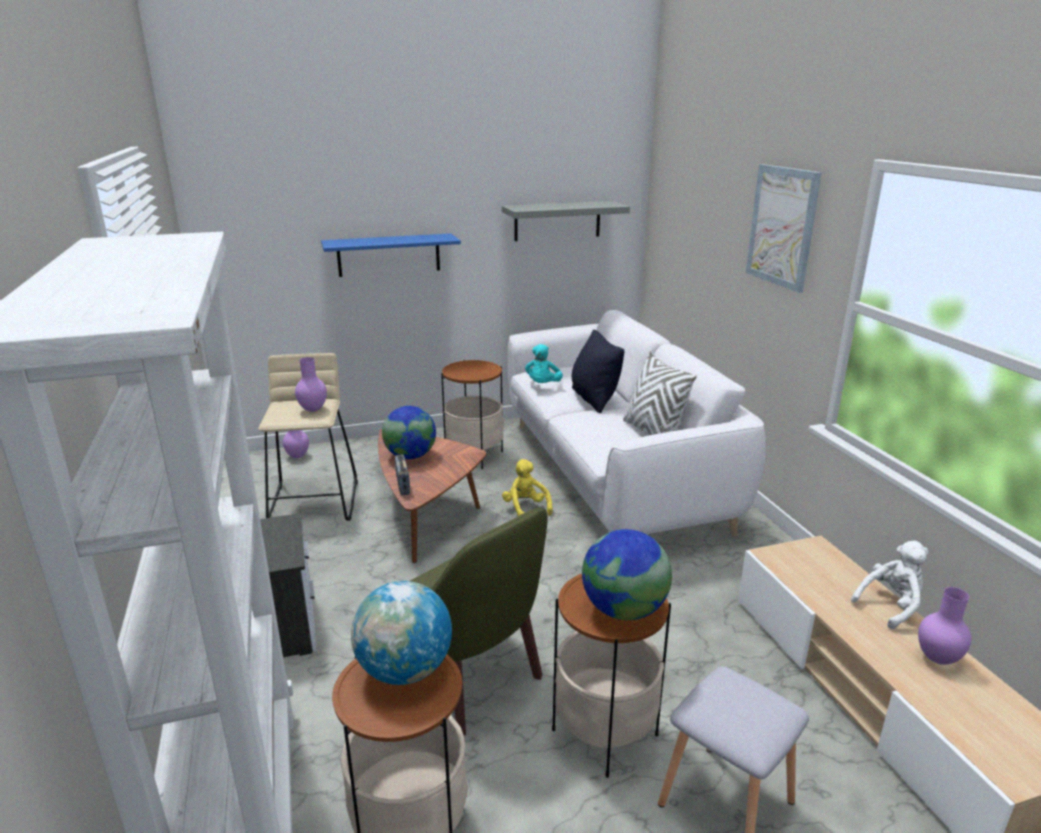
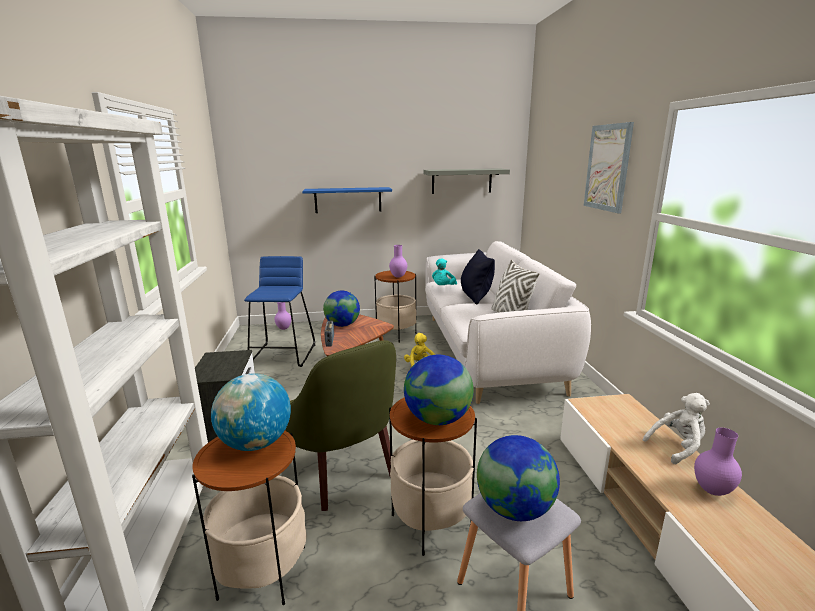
camera: 10 degrees right, 5 degrees down
beige stool [258,353,358,521] -> blue stool [244,256,315,367]
purple vase [295,357,327,412] -> purple vase moved to [389,245,407,278]
none -> globe [477,435,560,521]

